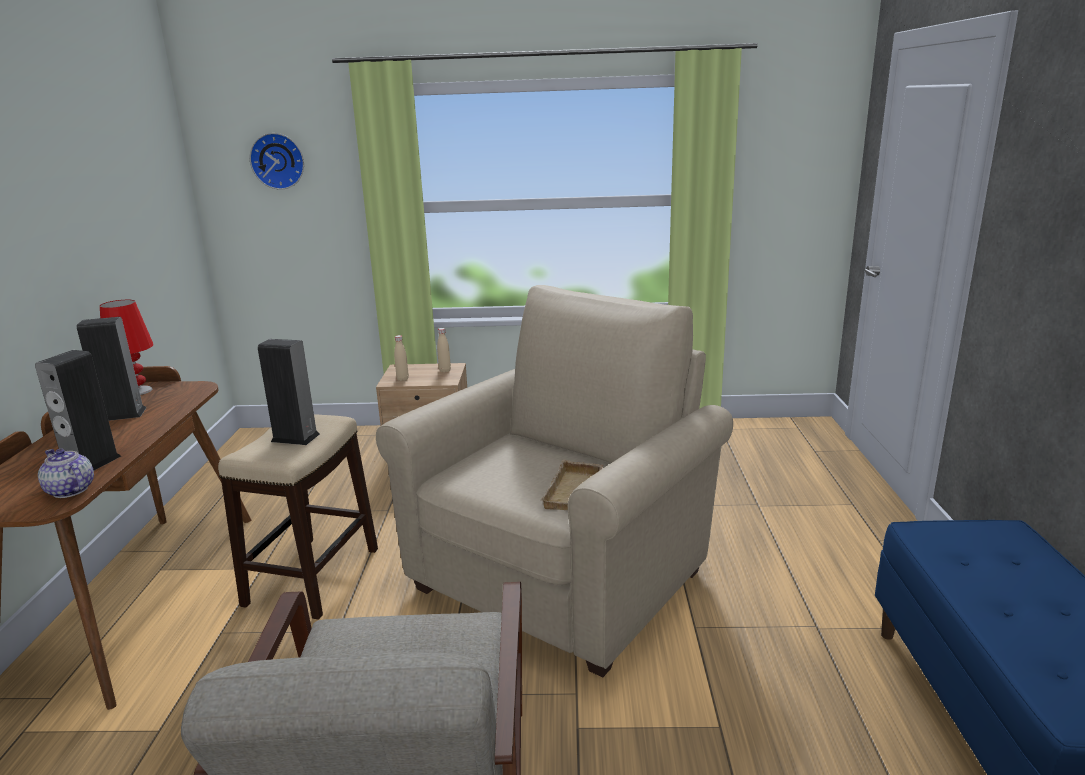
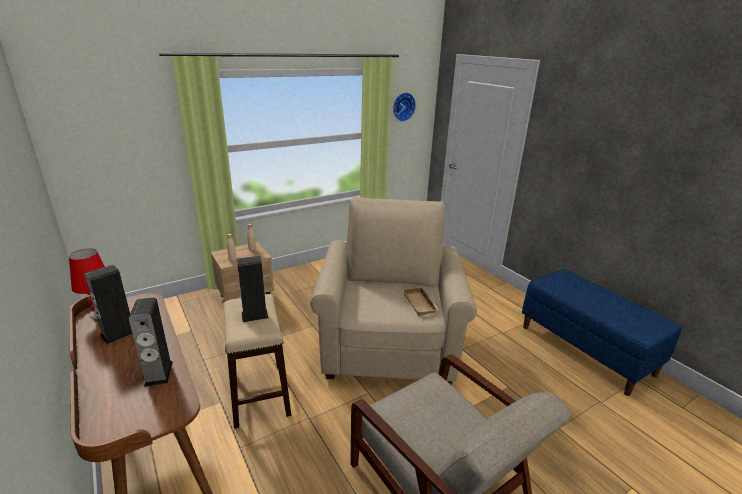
camera: 35 degrees left, 5 degrees up
teapot [38,449,94,498] -> none
wall clock [250,133,304,190] -> wall clock moved to [393,92,416,122]

